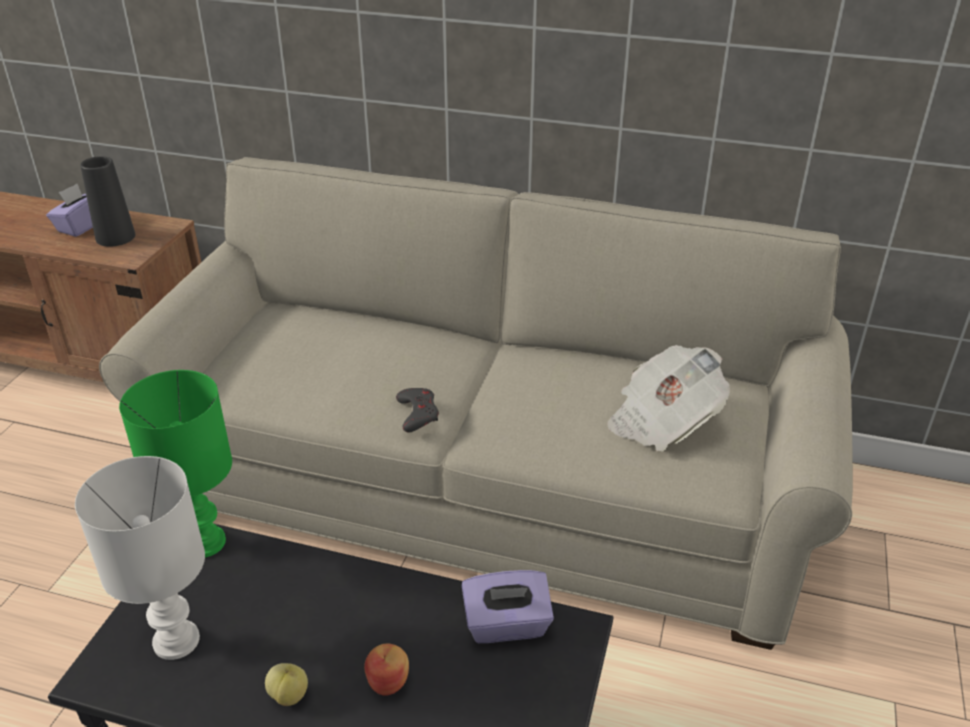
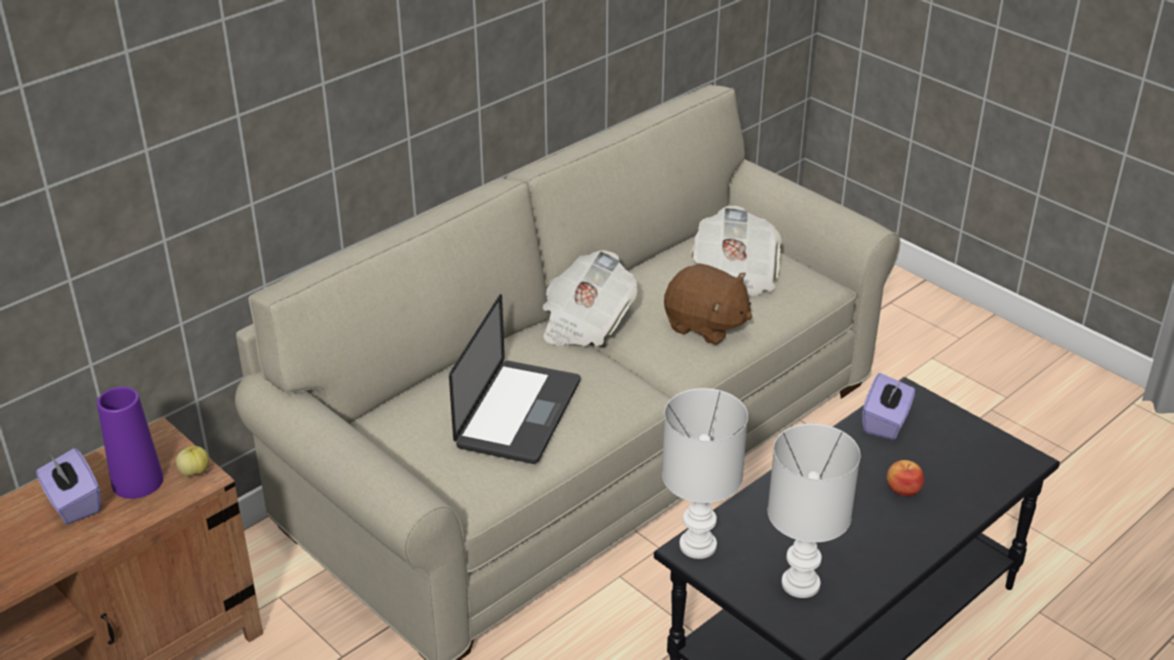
camera: 60 degrees left, 0 degrees up
black vase [80,156,135,247] -> purple vase [97,387,163,499]
green table lamp [119,370,232,557] -> white table lamp [662,388,748,559]
apple [265,663,308,706] -> apple moved to [176,446,209,476]
grey game controller [396,388,439,432] -> none
none -> laptop [449,294,580,464]
none -> newspaper [542,250,637,346]
none -> brown plush toy [664,263,752,345]

